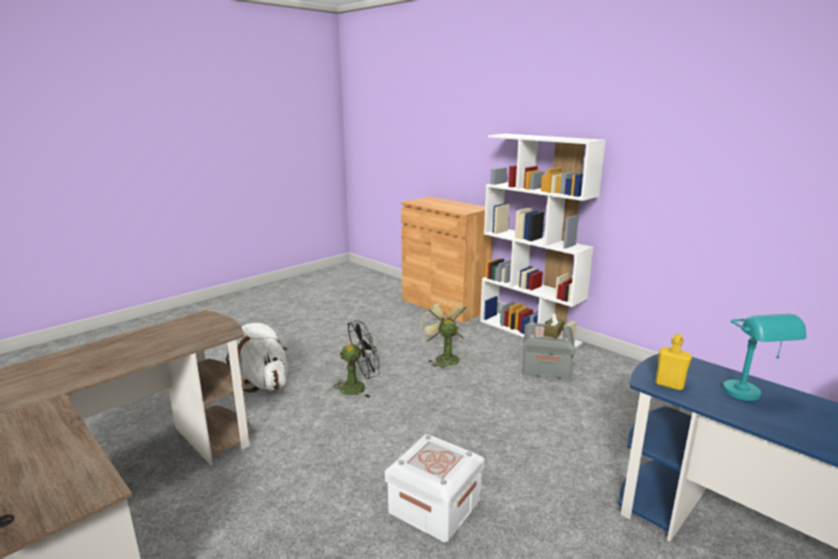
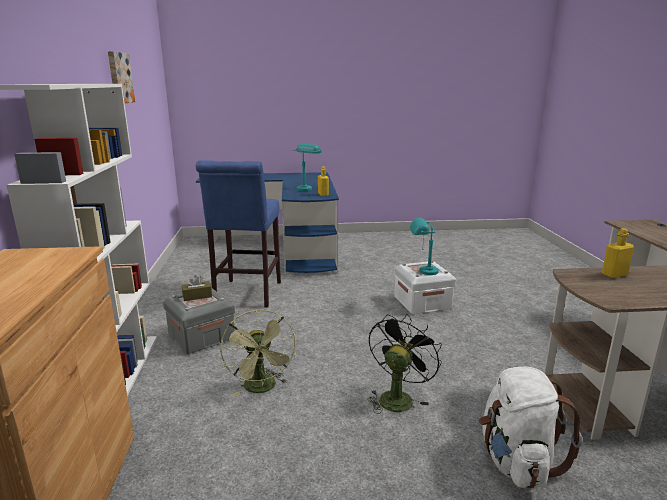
camera: 140 degrees left, 0 degrees up
black fan [330,321,380,398] -> black fan turned 105 degrees clockwise [367,314,442,414]
green fan [420,297,472,370] -> green fan turned 45 degrees counterclockwise [220,310,296,397]
none -> picture [108,51,135,103]
none -> blue stool [196,160,281,308]
none -> turquoise table lamp [410,218,439,275]
none -> yellow bottle [602,228,634,278]

